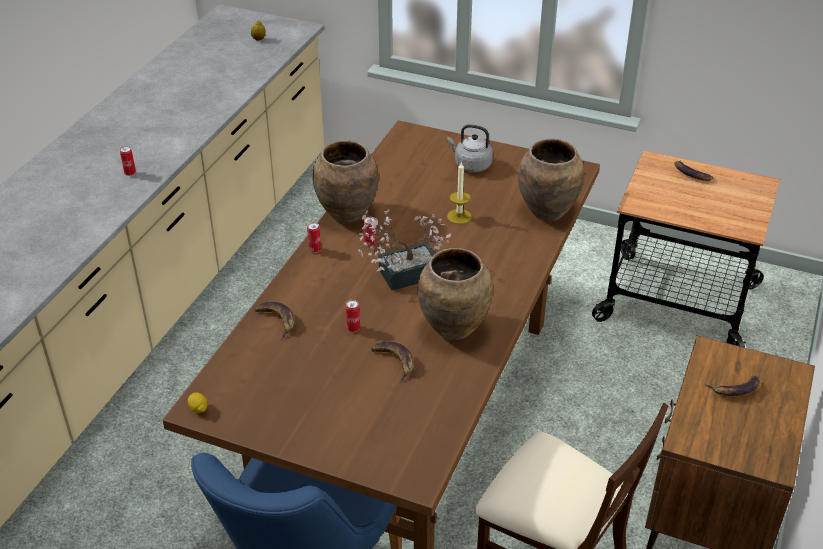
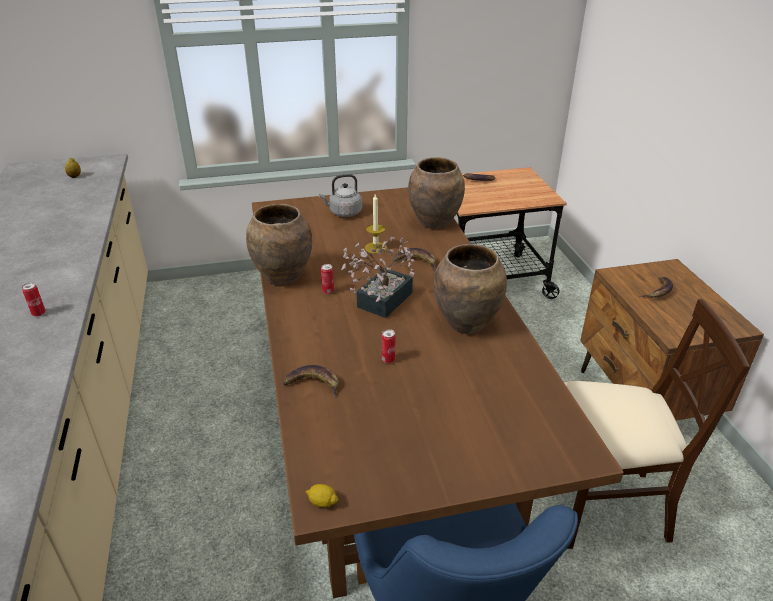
camera: 35 degrees left, 5 degrees down
can [307,222,321,253] -> none
banana [371,342,414,383] -> banana moved to [392,248,436,271]

